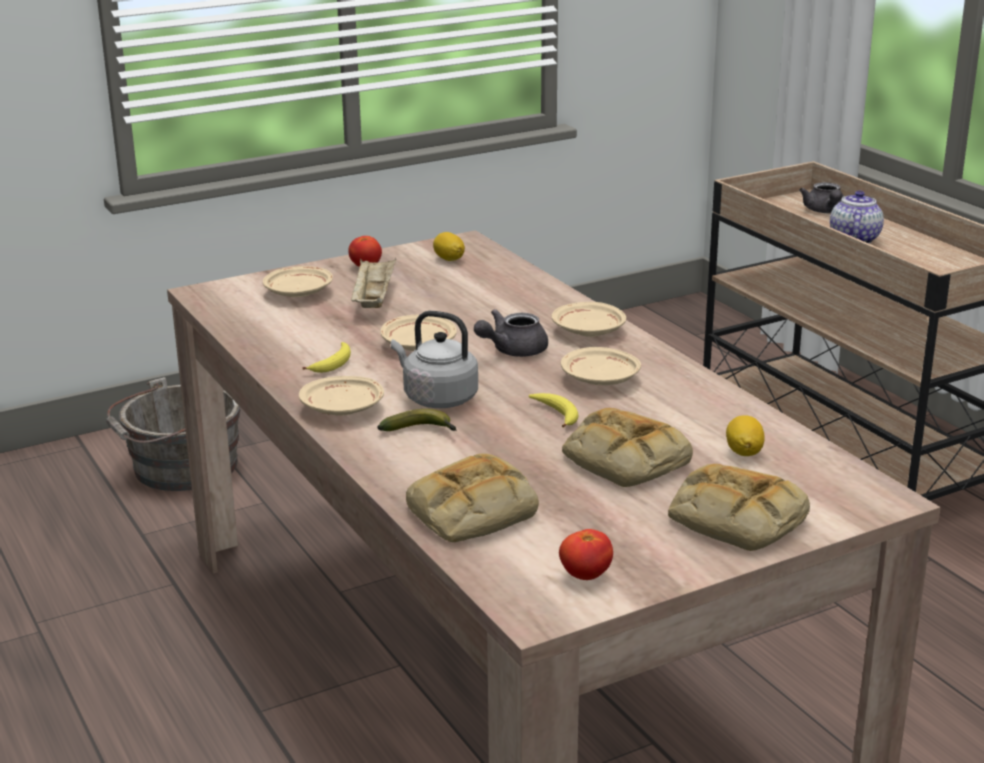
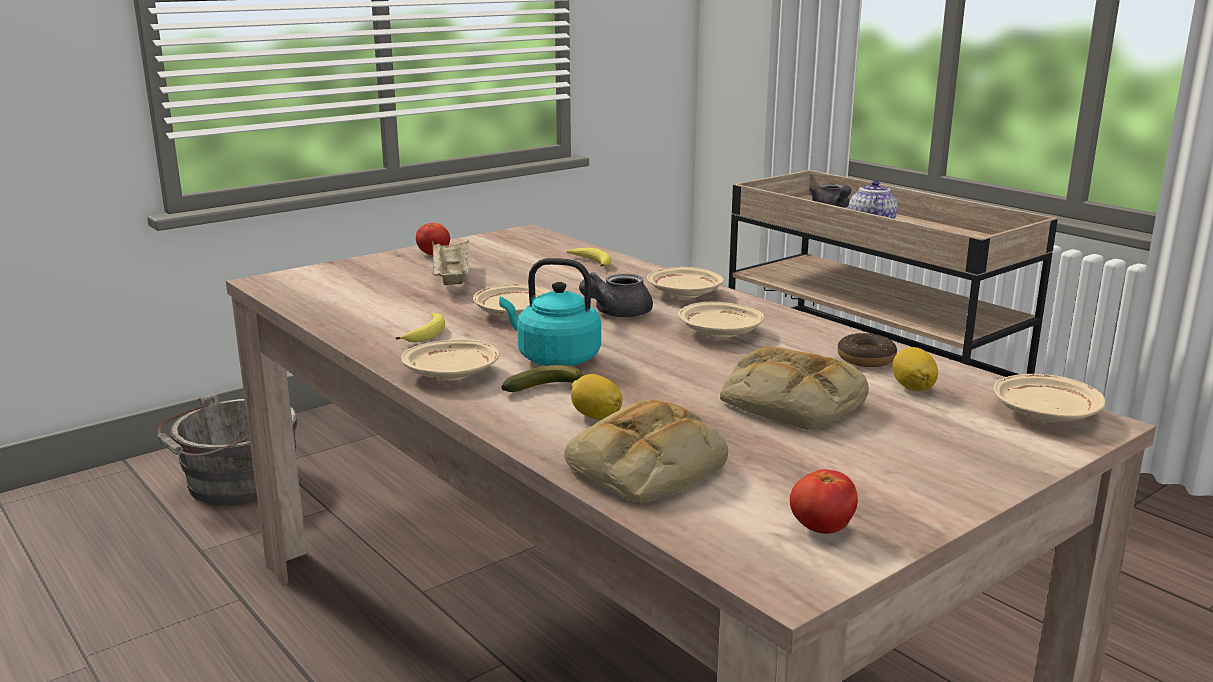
camera: 10 degrees left, 5 degrees down
beige plate [263,266,333,297] -> beige plate moved to [994,374,1105,422]
grey kettle [391,311,478,408] -> turquoise kettle [499,258,601,366]
lemon [433,232,465,261] -> lemon moved to [571,374,623,420]
banana [529,393,579,428] -> banana moved to [567,248,612,267]
bread [668,464,810,551] -> none
none -> donut [838,333,897,367]

